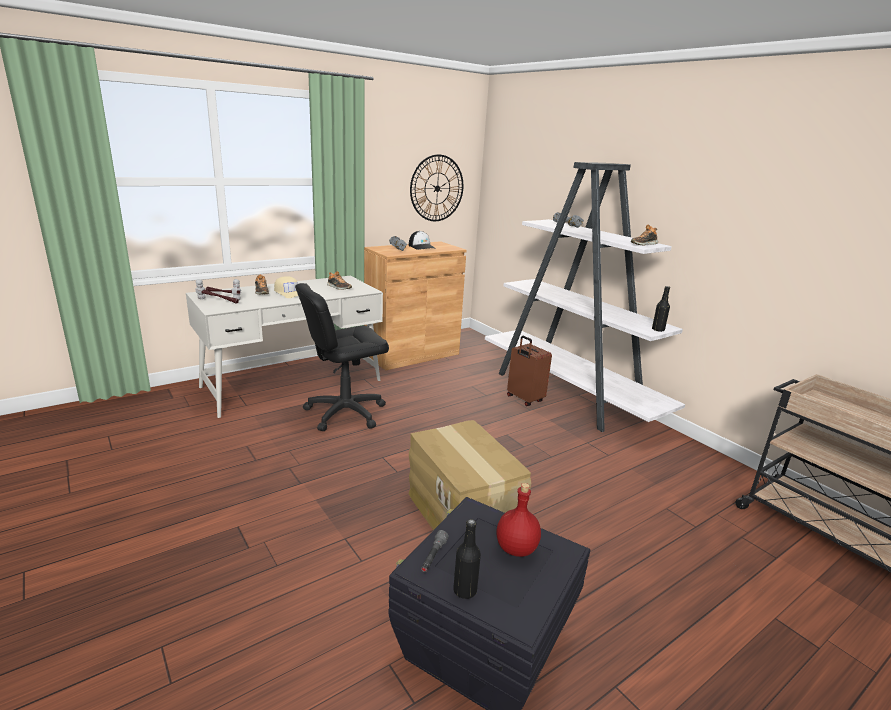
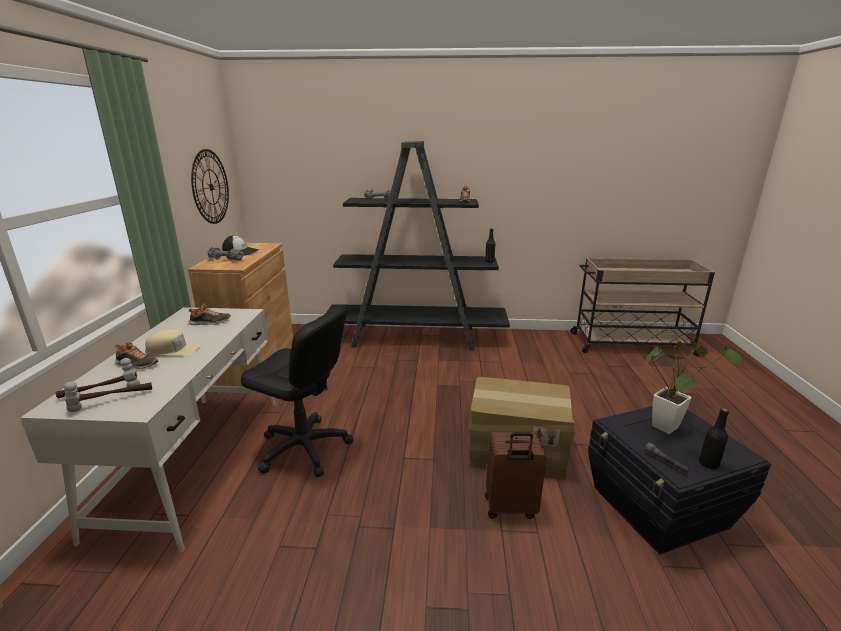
camera: 50 degrees left, 0 degrees up
black office chair [295,283,389,431] -> black office chair turned 75 degrees counterclockwise [241,307,353,477]
white bookcase [485,162,685,432] -> black bookcase [326,141,510,351]
red bottle [497,483,541,557] -> potted plant [645,340,742,434]
brown suitcase [507,336,552,406] -> brown suitcase moved to [485,432,547,519]

